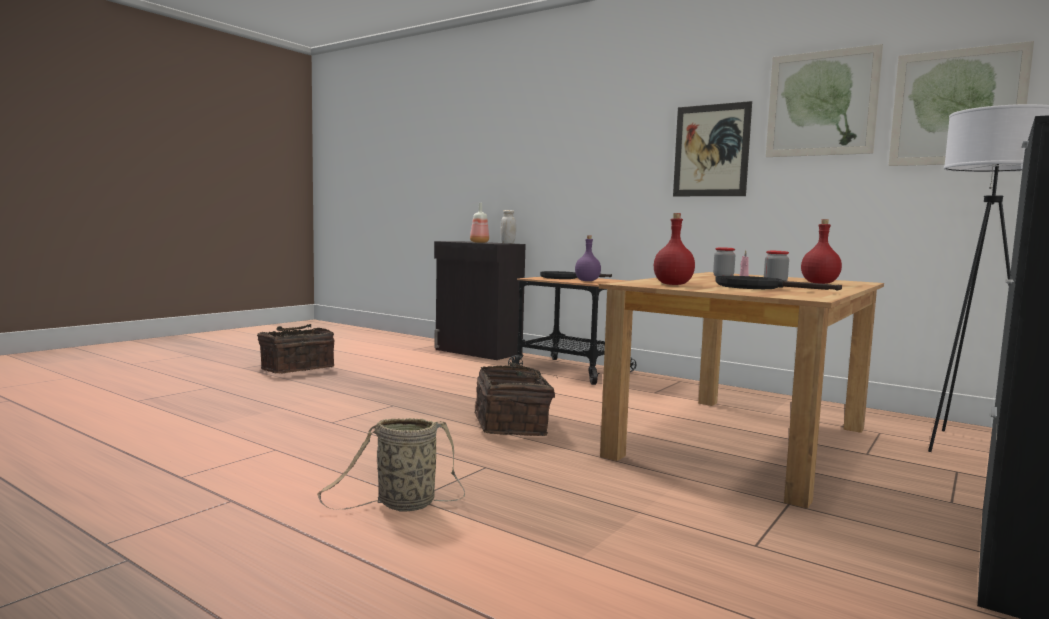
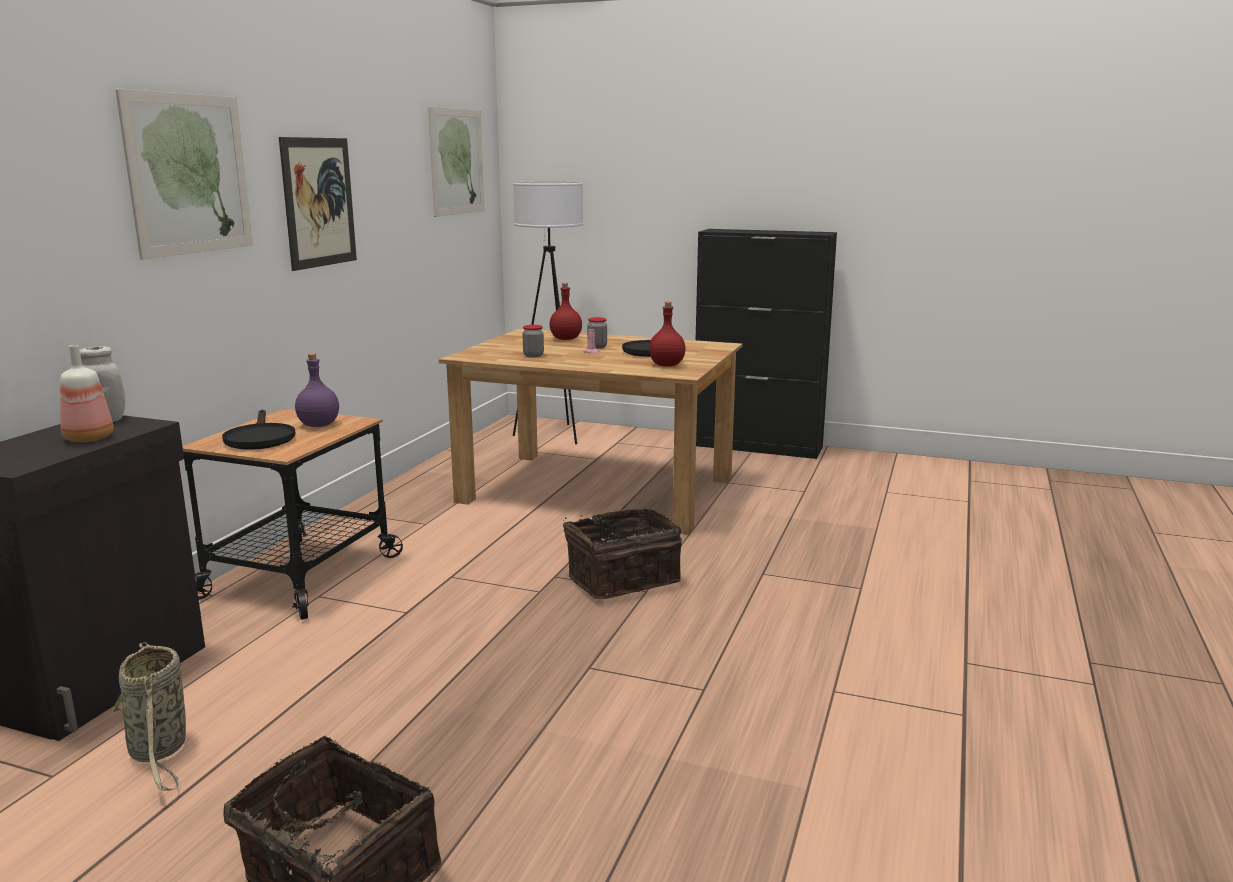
camera: 105 degrees left, 10 degrees up
basket [317,418,465,512] -> basket moved to [109,642,186,791]
picture [766,44,883,157] -> picture moved to [115,89,253,260]

